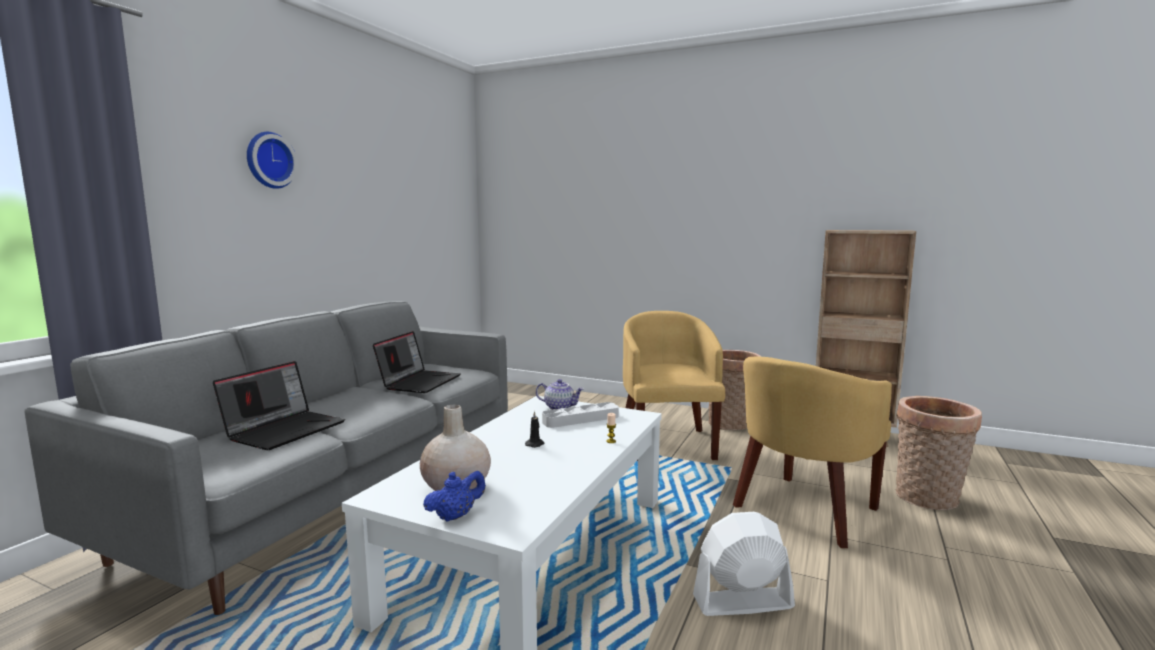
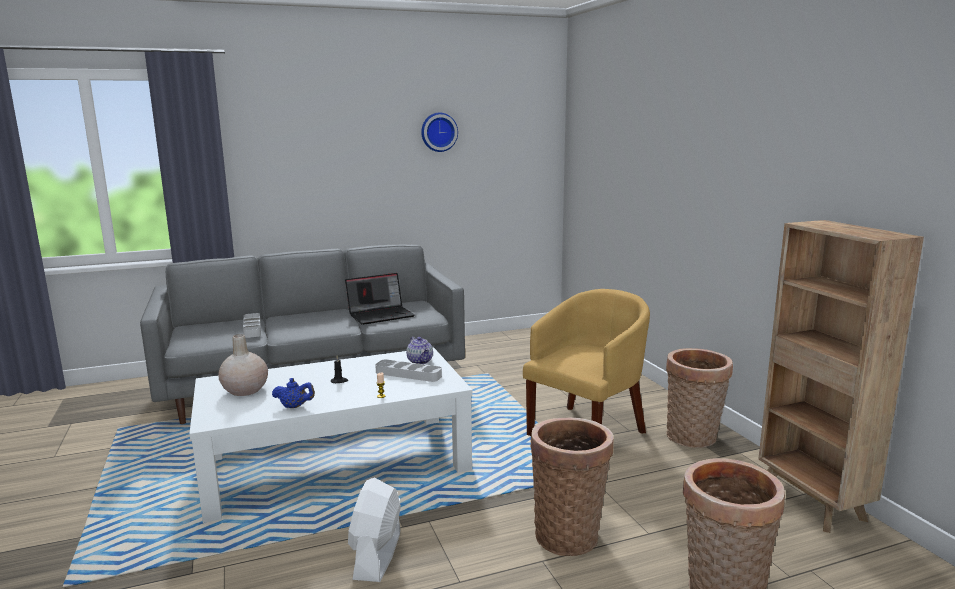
camera: 45 degrees right, 5 degrees up
laptop [213,361,345,450] -> grey tray [243,313,261,338]
wall clock [247,132,298,189] -> wall clock moved to [421,112,458,152]
blue teapot [423,471,486,522] -> blue teapot moved to [272,378,315,408]
white fan [693,512,795,616] -> white fan turned 120 degrees counterclockwise [348,478,401,582]
yellow armchair [733,357,892,548] -> basket [530,418,613,556]

